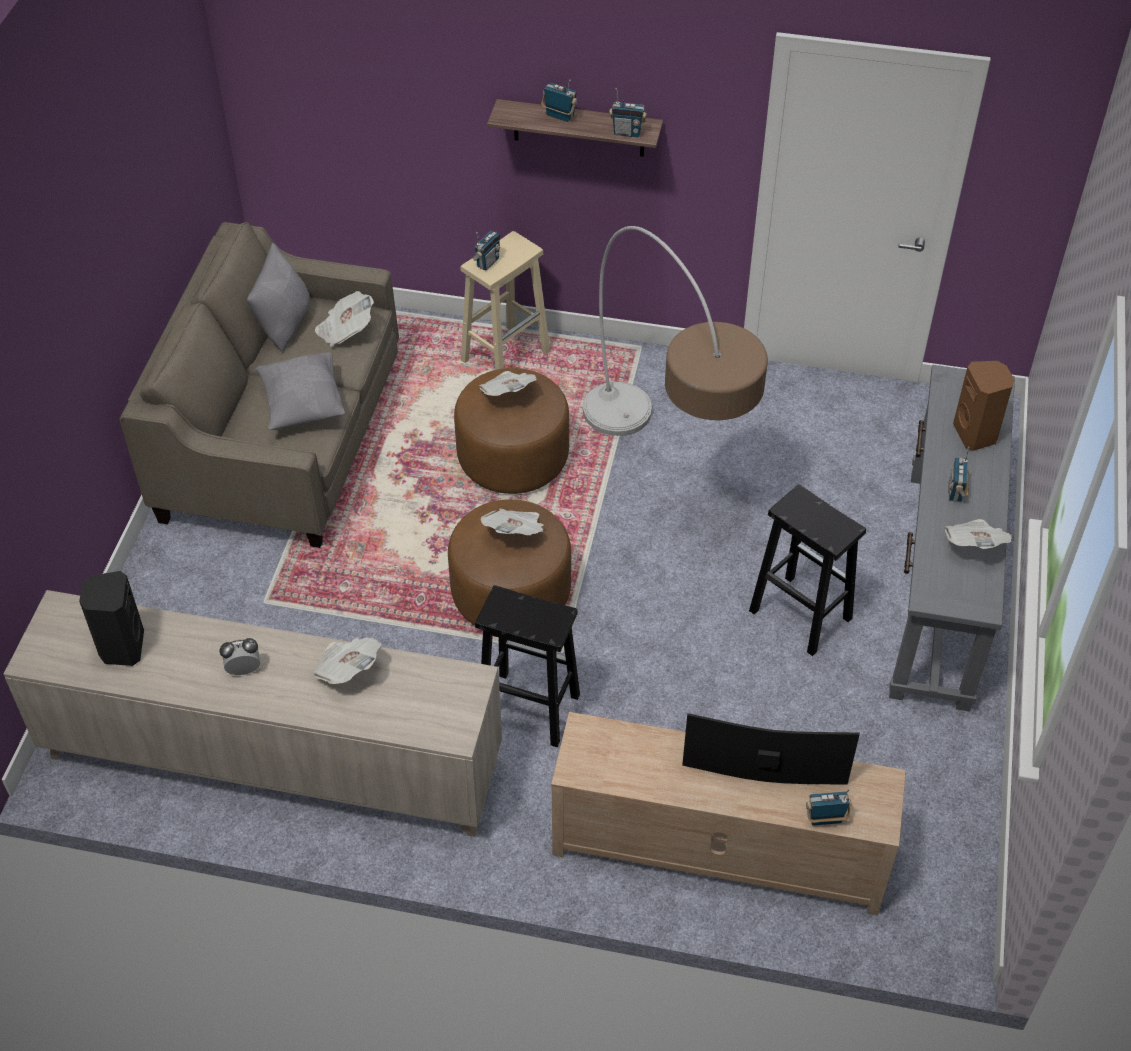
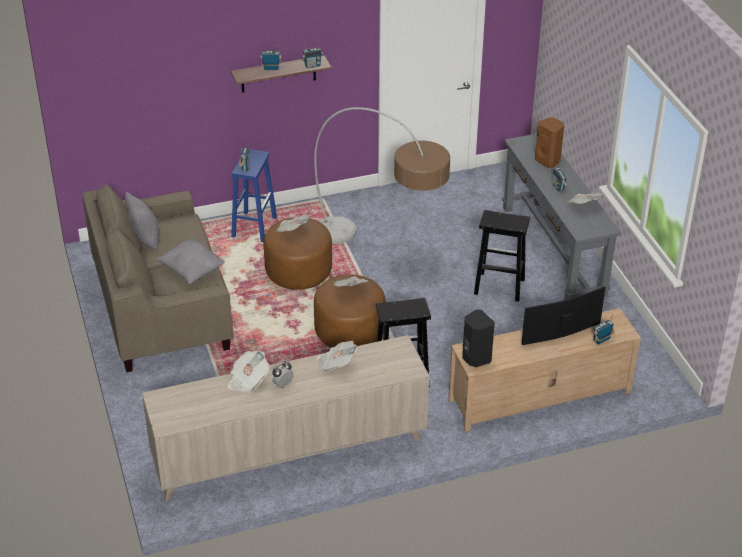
camera: 30 degrees left, 10 degrees down
black speaker [79,571,144,666] -> black speaker moved to [463,309,495,367]
newspaper [315,291,374,347] -> newspaper moved to [228,351,270,394]
beige stool [461,231,550,370] -> blue stool [231,149,277,242]

